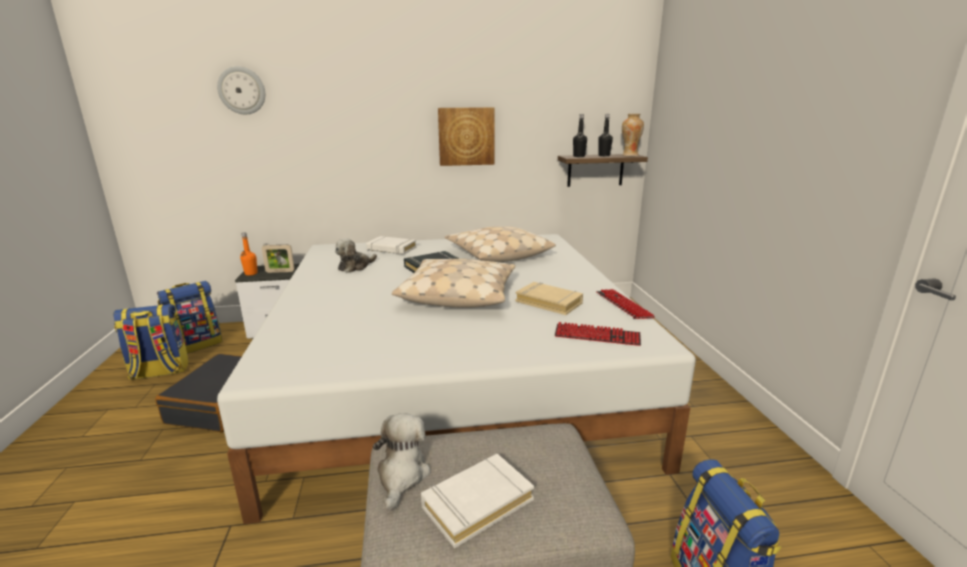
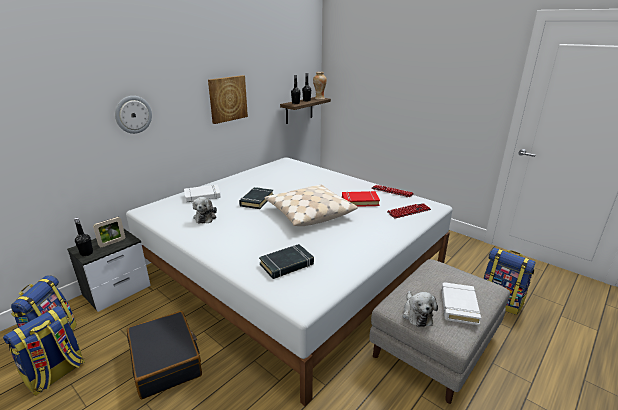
camera: 40 degrees left, 5 degrees up
wall clock [217,66,265,114] -> wall clock moved to [115,96,152,134]
orange bottle [240,233,258,276] -> black bottle [74,218,93,256]
plush toy [373,413,431,511] -> plush toy turned 150 degrees counterclockwise [402,291,438,327]
beige pillow [445,226,556,262] -> none
beige book [515,282,583,315] -> red book [342,191,380,207]
none -> black book [259,244,314,279]

